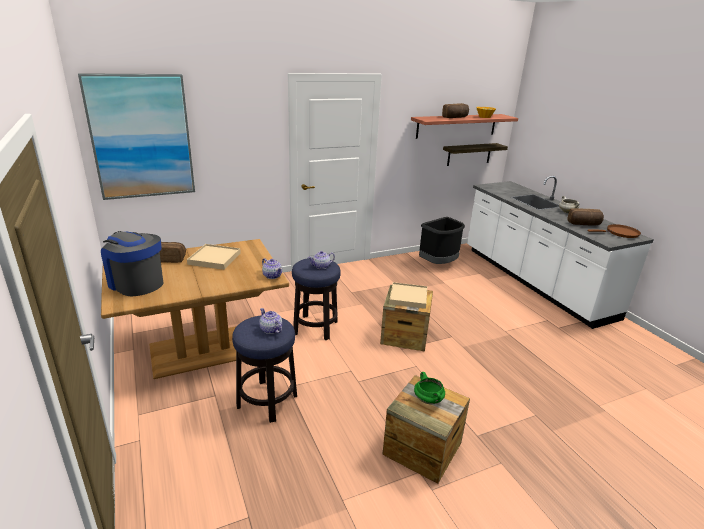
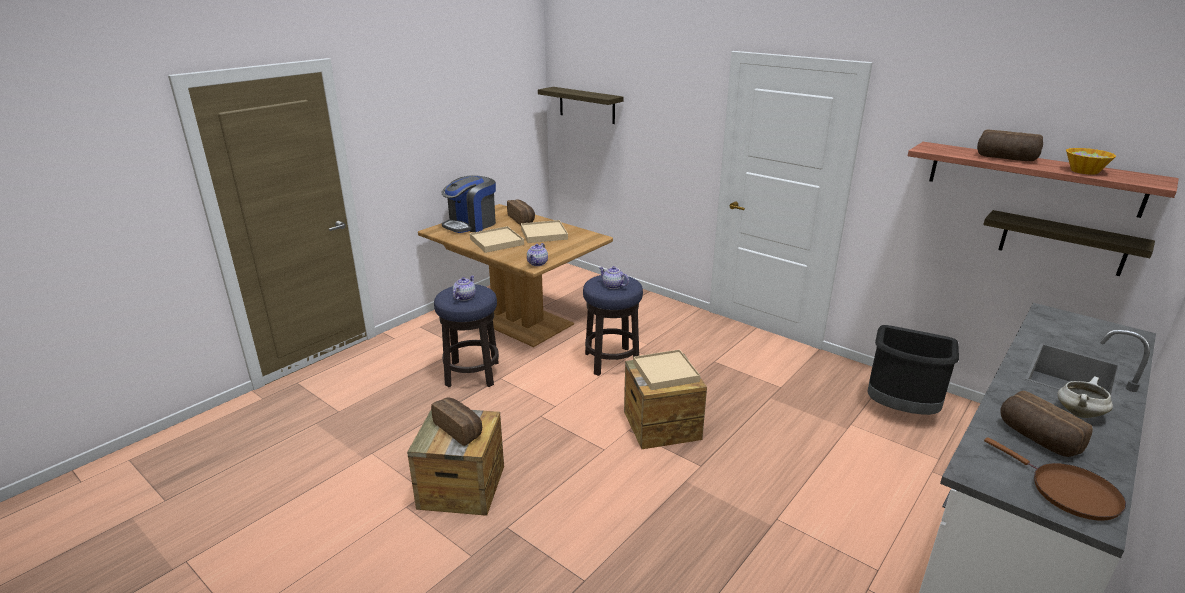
camera: 65 degrees right, 0 degrees up
picture [78,73,195,200] -> shelf [538,87,624,124]
coffee machine [101,231,163,296] -> coffee machine turned 150 degrees counterclockwise [441,175,496,233]
green cooking pot [414,372,445,404] -> bread [431,398,482,446]
none -> beige tray [470,226,524,253]

